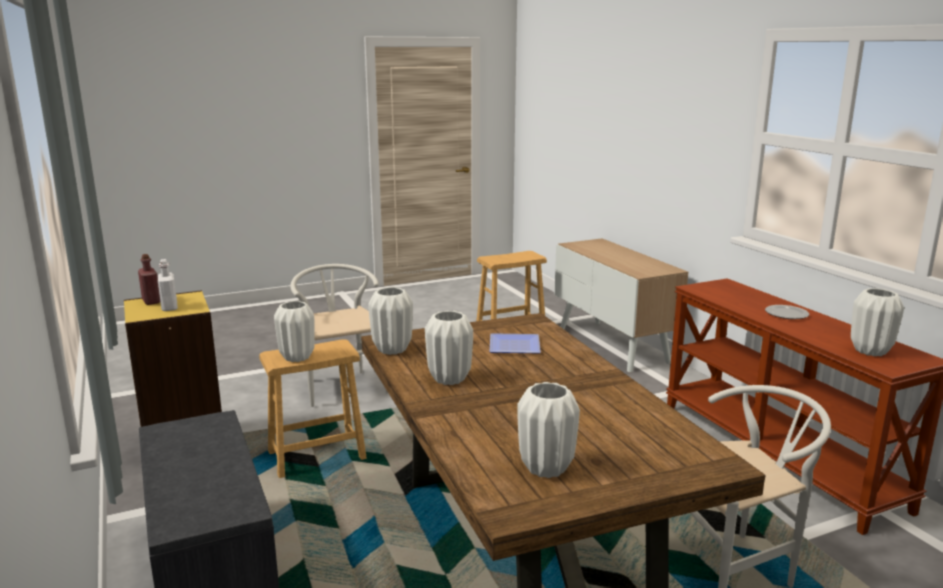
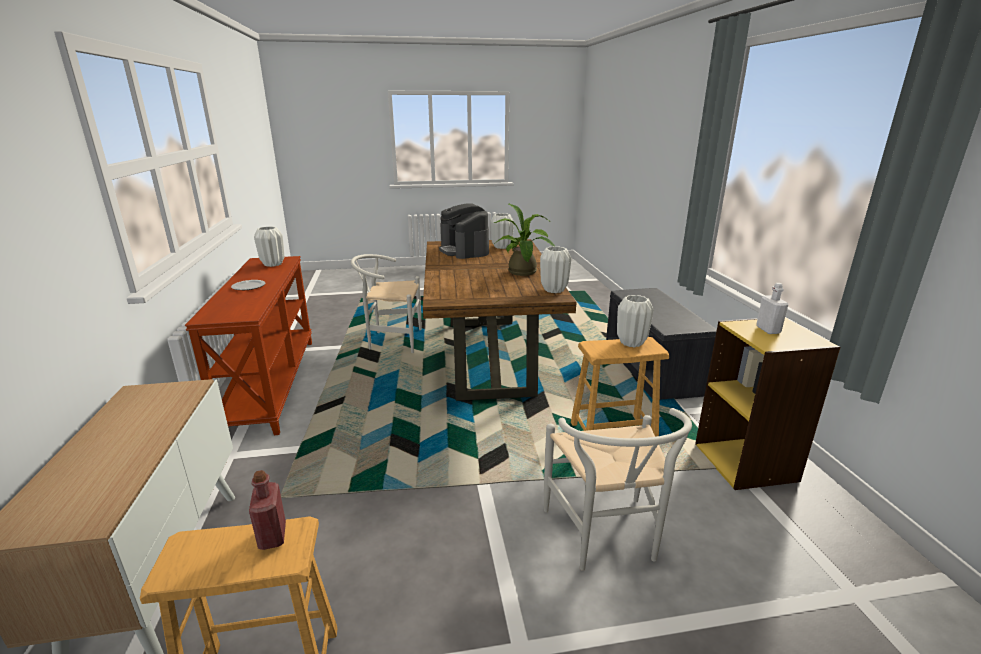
camera: 165 degrees left, 5 degrees up
red bottle [138,254,160,305] -> red bottle moved to [249,470,286,550]
white vase [425,311,473,385] -> potted plant [494,203,555,276]
plate [490,333,541,353] -> none
none -> coffee machine [439,204,489,259]

